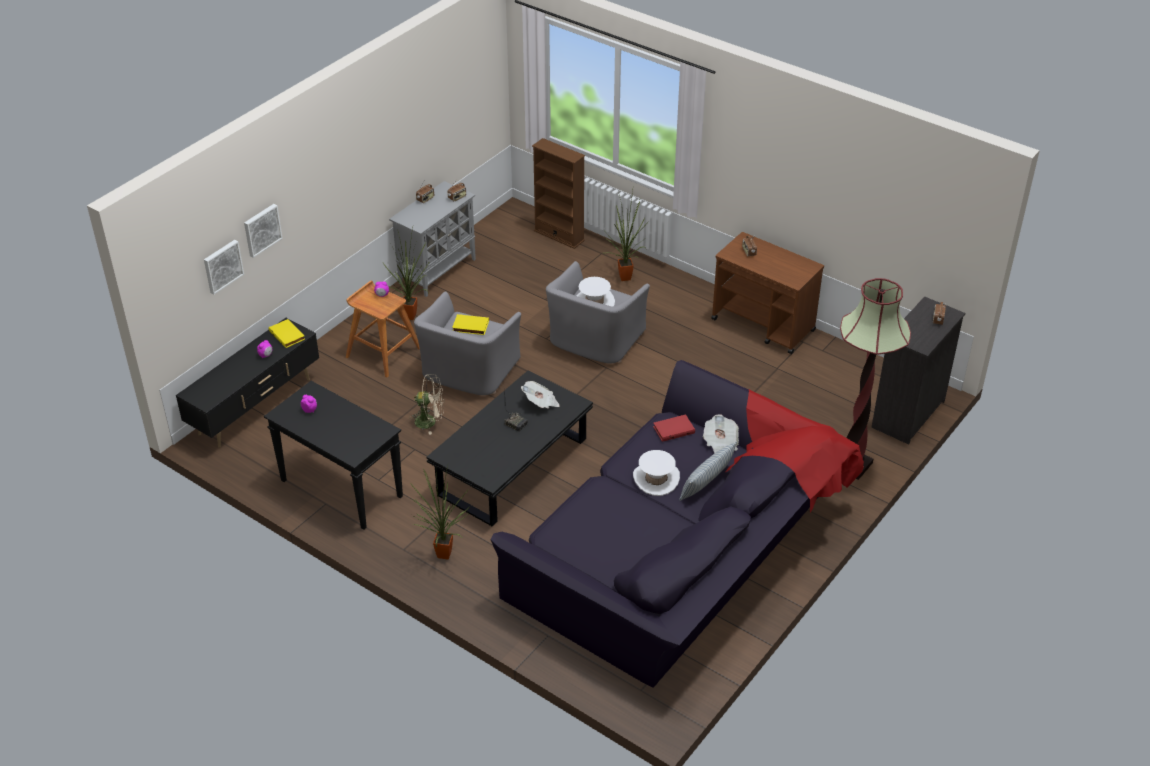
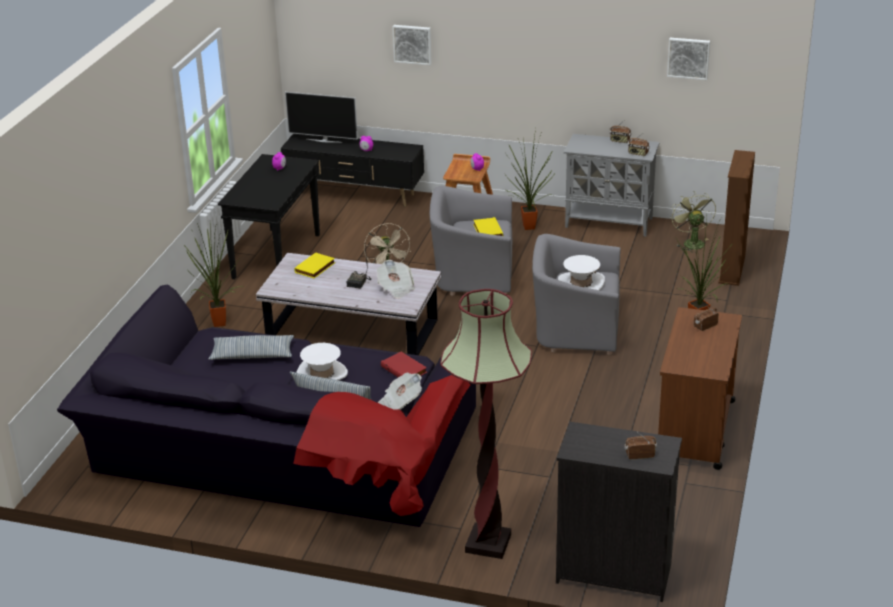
camera: 70 degrees right, 10 degrees down
picture [204,240,244,294] -> picture moved to [667,38,710,80]
yellow book [269,319,305,348] -> yellow book moved to [294,253,335,278]
black coffee table [426,370,593,526] -> white coffee table [256,253,441,355]
none -> pillow [208,335,294,360]
none -> television [285,92,358,143]
none -> green fan [670,191,716,253]

